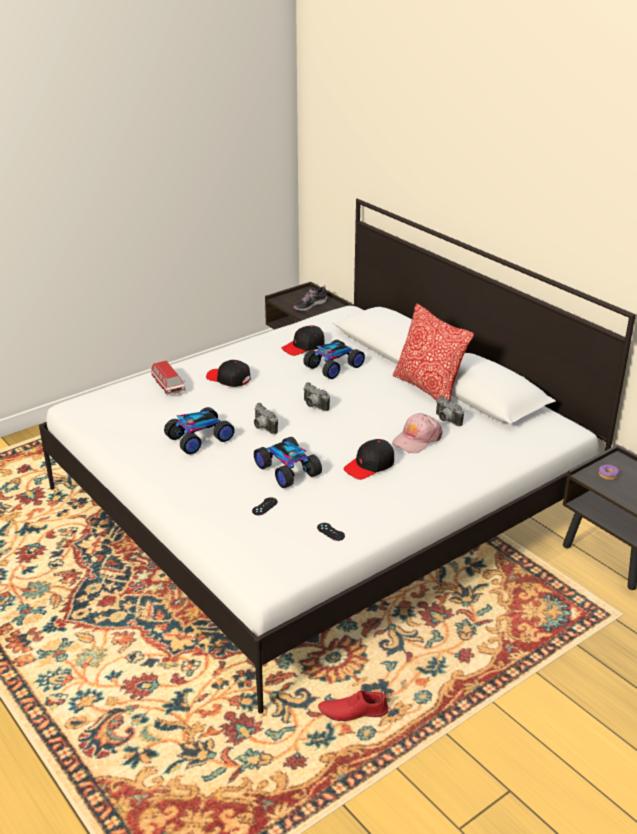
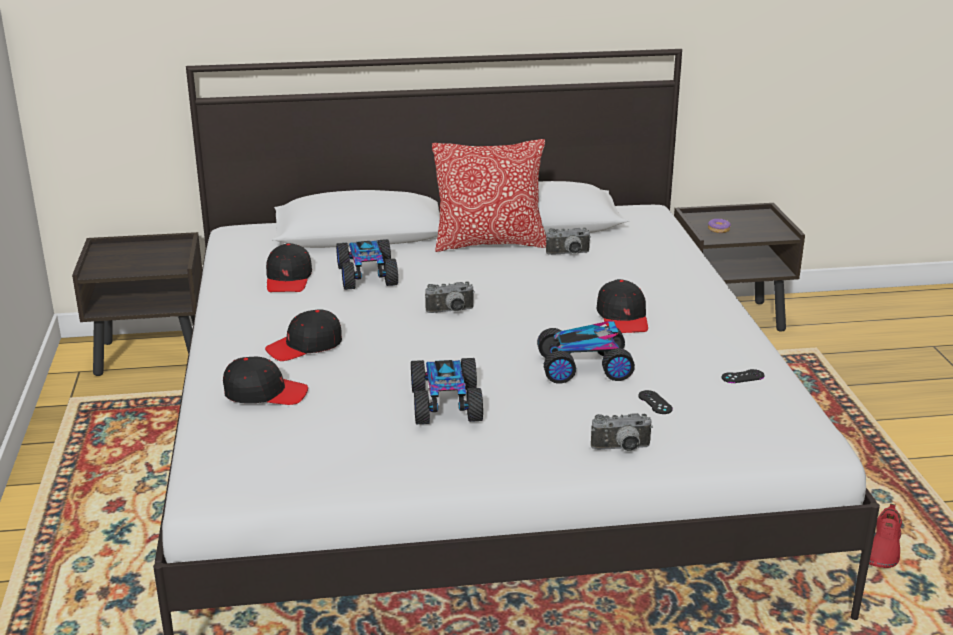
camera: 60 degrees left, 5 degrees down
toy car [151,361,186,395] -> black cap [223,357,308,405]
camera [254,403,278,434] -> camera moved to [591,413,653,452]
shoe [293,285,328,311] -> none
pink cap [392,413,443,453] -> none

